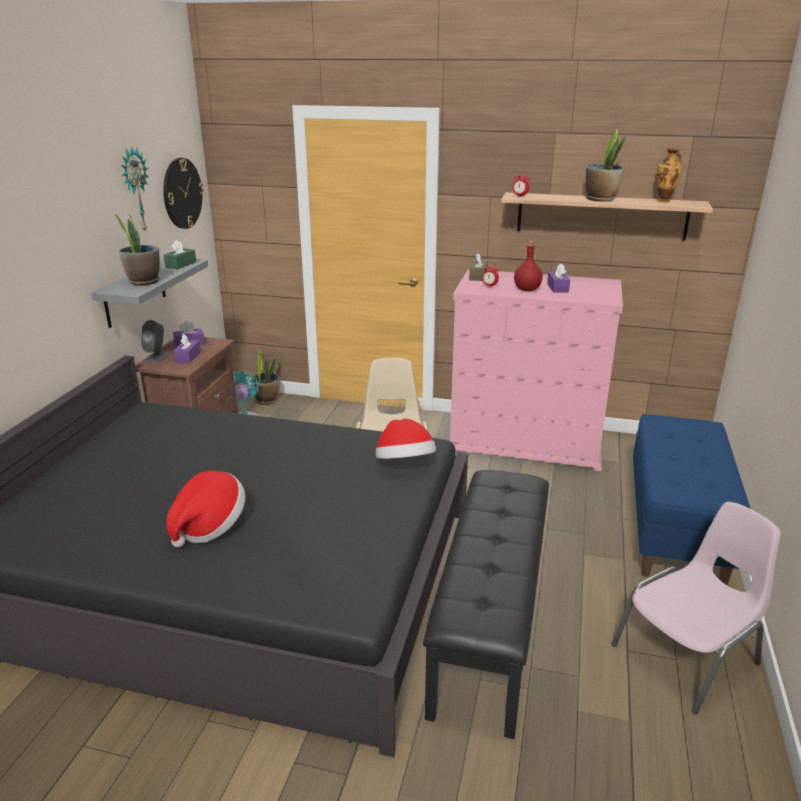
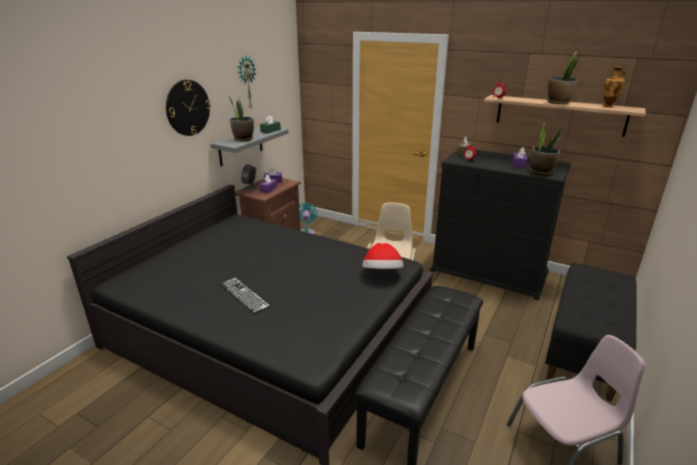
camera: 15 degrees right, 0 degrees up
wall clock [163,158,204,229] -> wall clock moved to [166,80,211,136]
hat [166,471,246,548] -> keyboard [220,278,271,314]
potted plant [251,349,279,405] -> potted plant moved to [530,123,563,175]
pink dresser [449,269,623,472] -> black dresser [430,150,571,300]
red bottle [514,241,543,291] -> none
blue bench [633,414,750,585] -> black bench [545,263,636,401]

